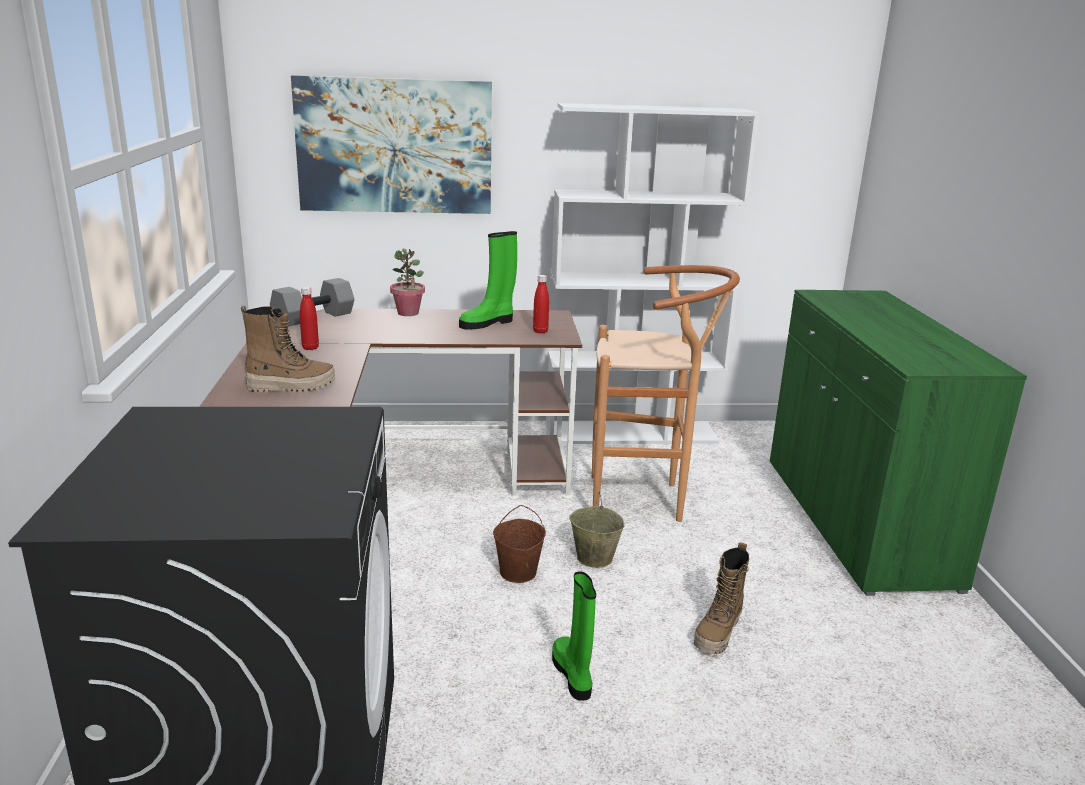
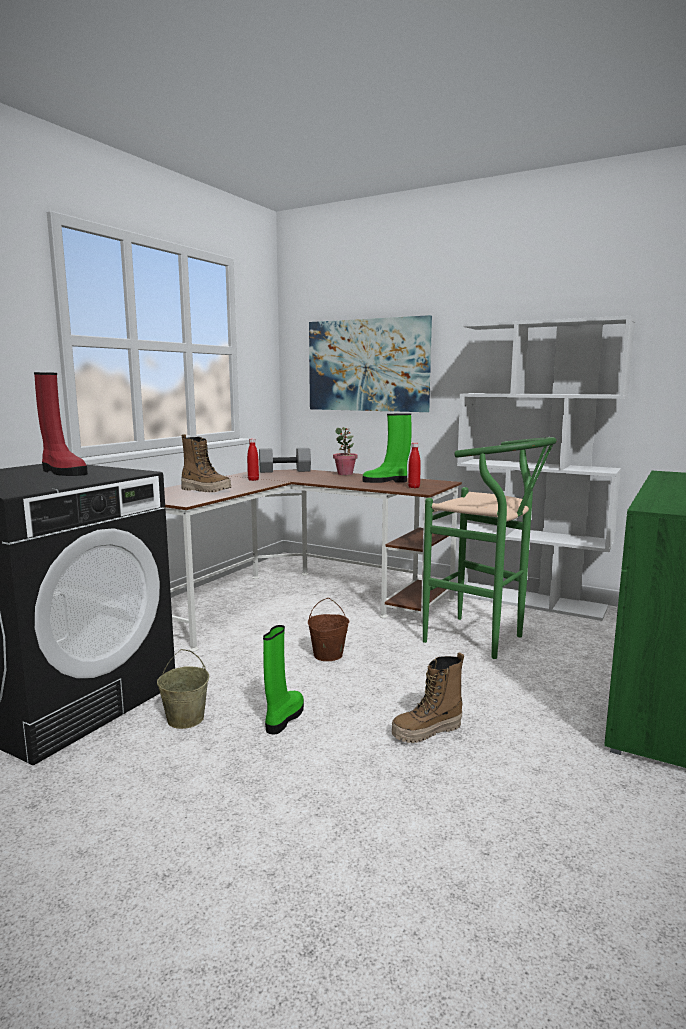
camera: 35 degrees right, 10 degrees down
beige bucket [569,492,625,568] -> beige bucket moved to [157,649,209,729]
brown stool [592,265,740,522] -> green stool [423,437,557,659]
none -> red boot [34,372,88,476]

